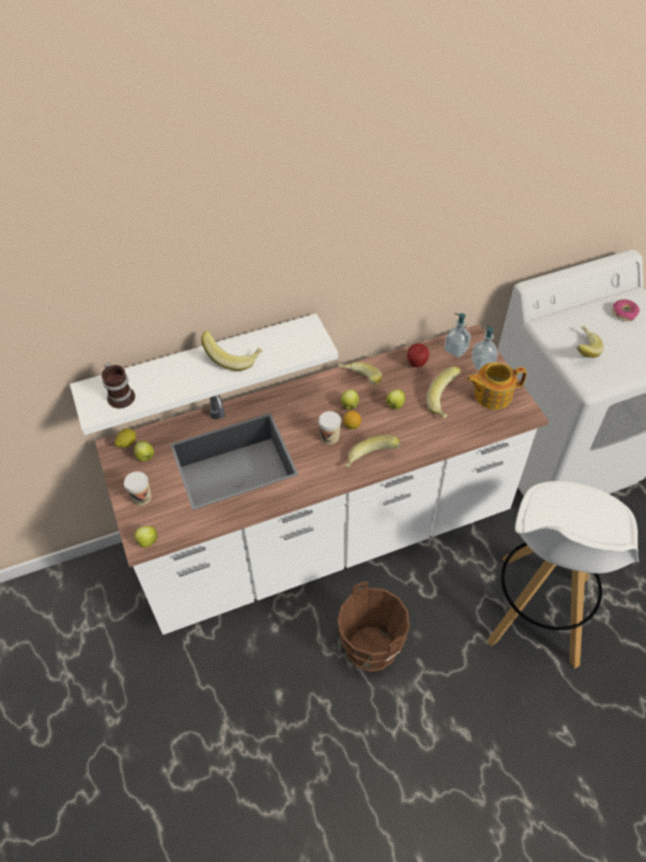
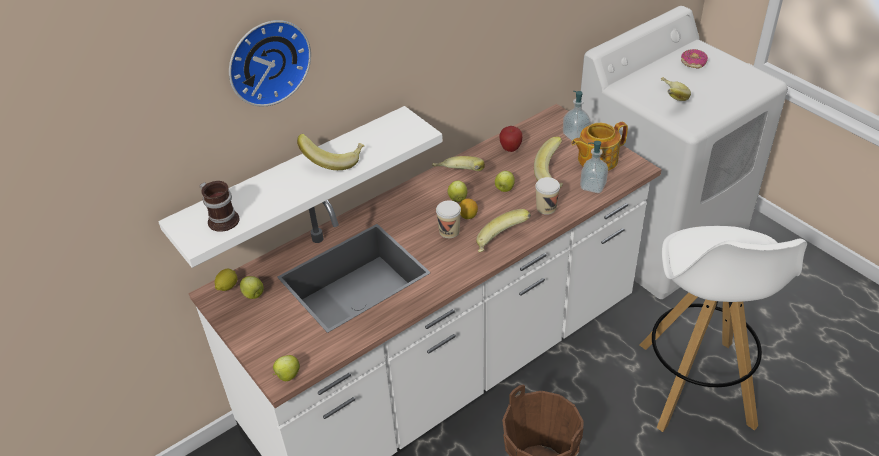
camera: 15 degrees left, 10 degrees down
cup [124,471,151,506] -> cup moved to [535,177,560,215]
soap dispenser [444,313,471,358] -> soap dispenser moved to [580,141,608,193]
none -> wall clock [229,20,311,107]

